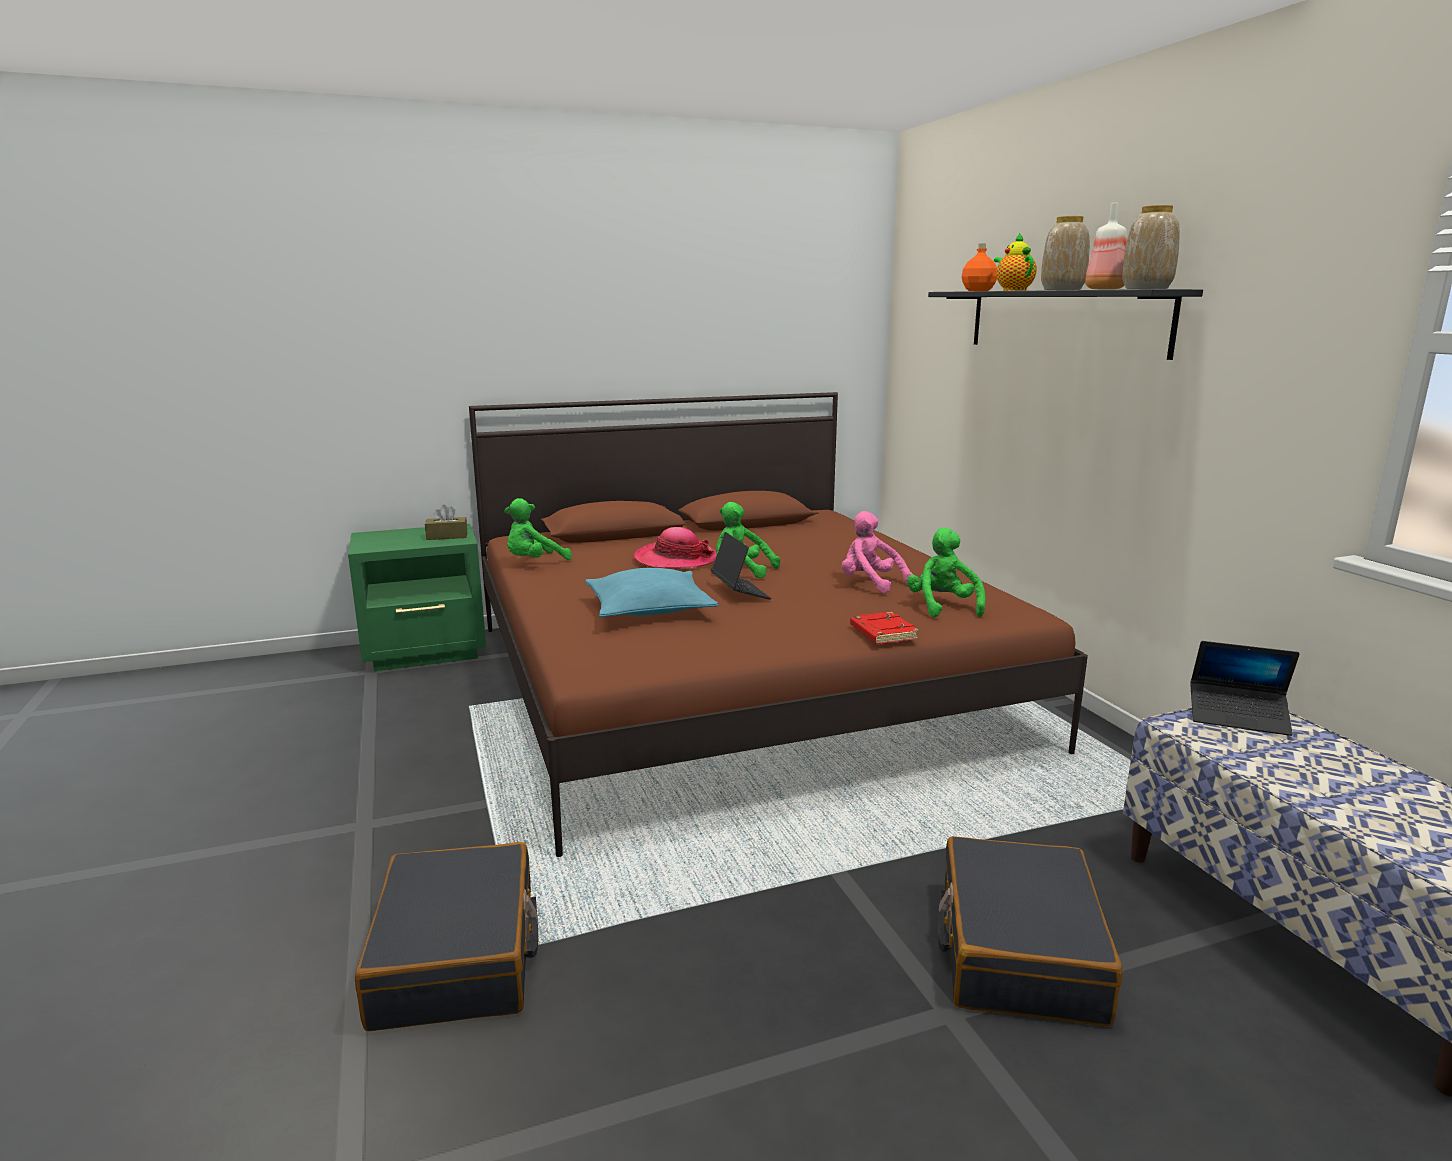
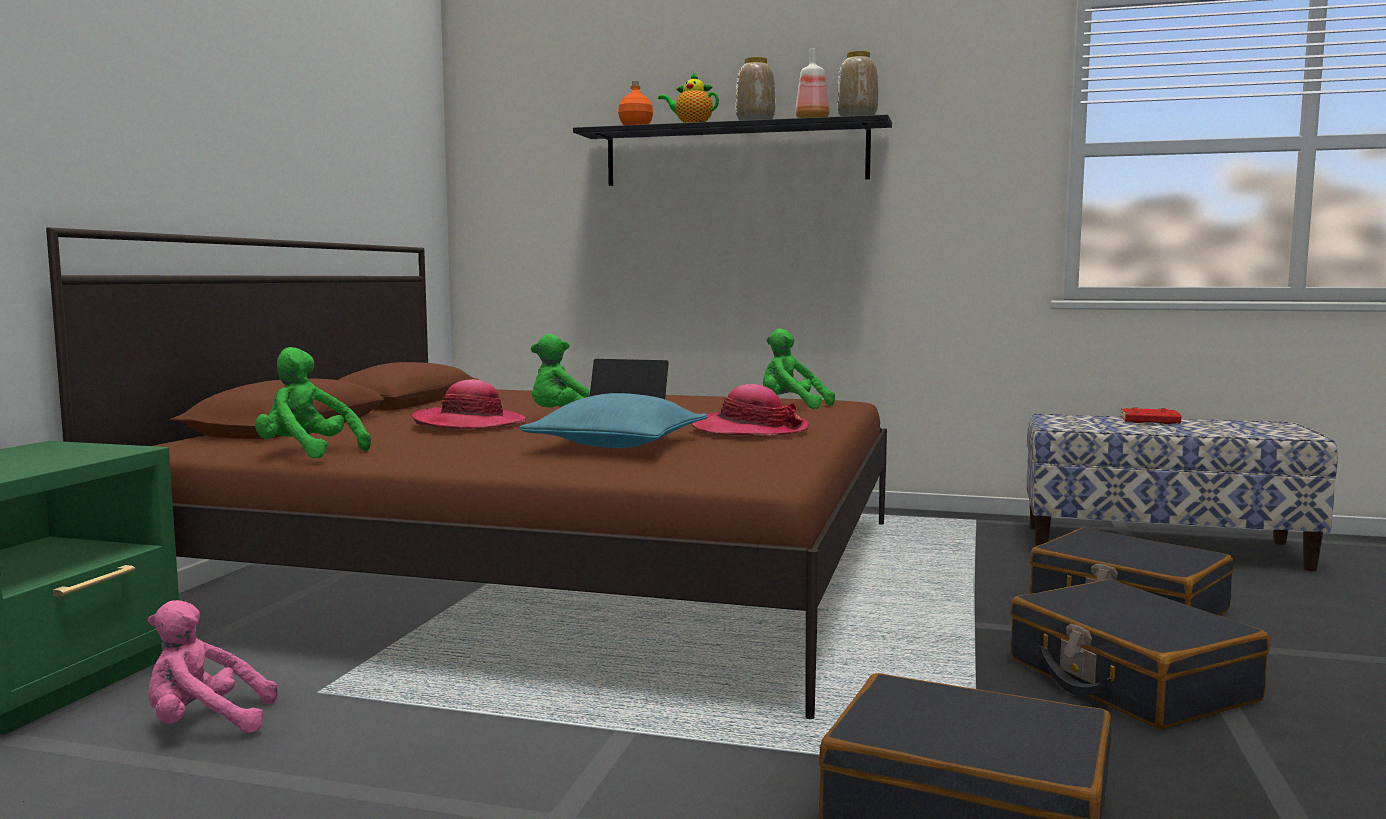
camera: 55 degrees left, 10 degrees down
brown tissue box [425,505,467,540] -> none
green plush toy [504,498,572,560] -> green plush toy turned 120 degrees clockwise [255,347,371,458]
pink plush toy [842,511,913,593] -> pink plush toy moved to [148,600,278,733]
red book [850,612,919,644] -> red book moved to [1121,407,1181,424]
laptop [1190,641,1300,736] -> none
none -> hat [691,384,809,435]
none -> black suitcase [1010,579,1269,729]

